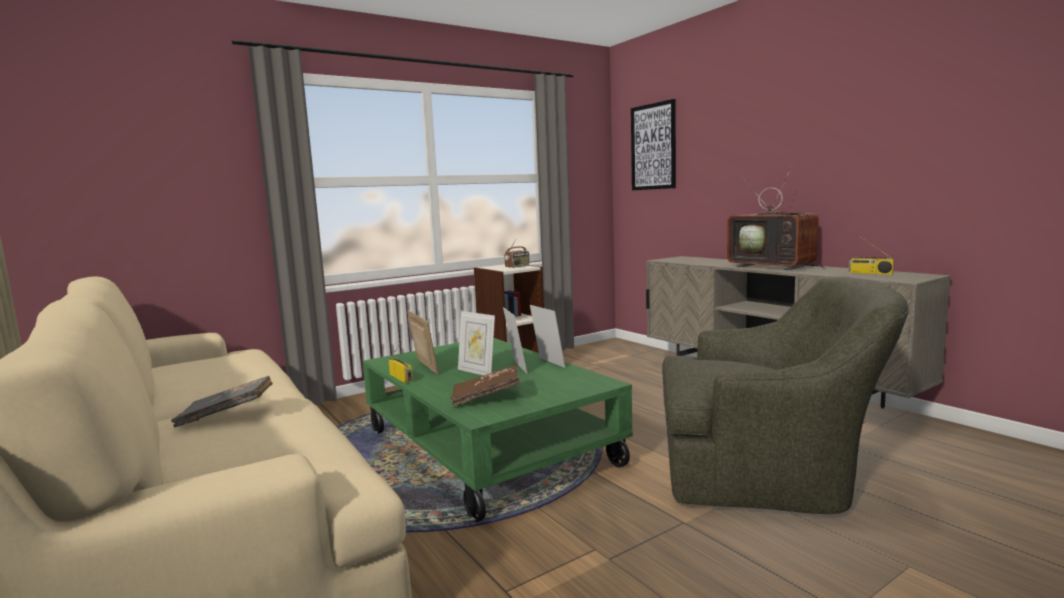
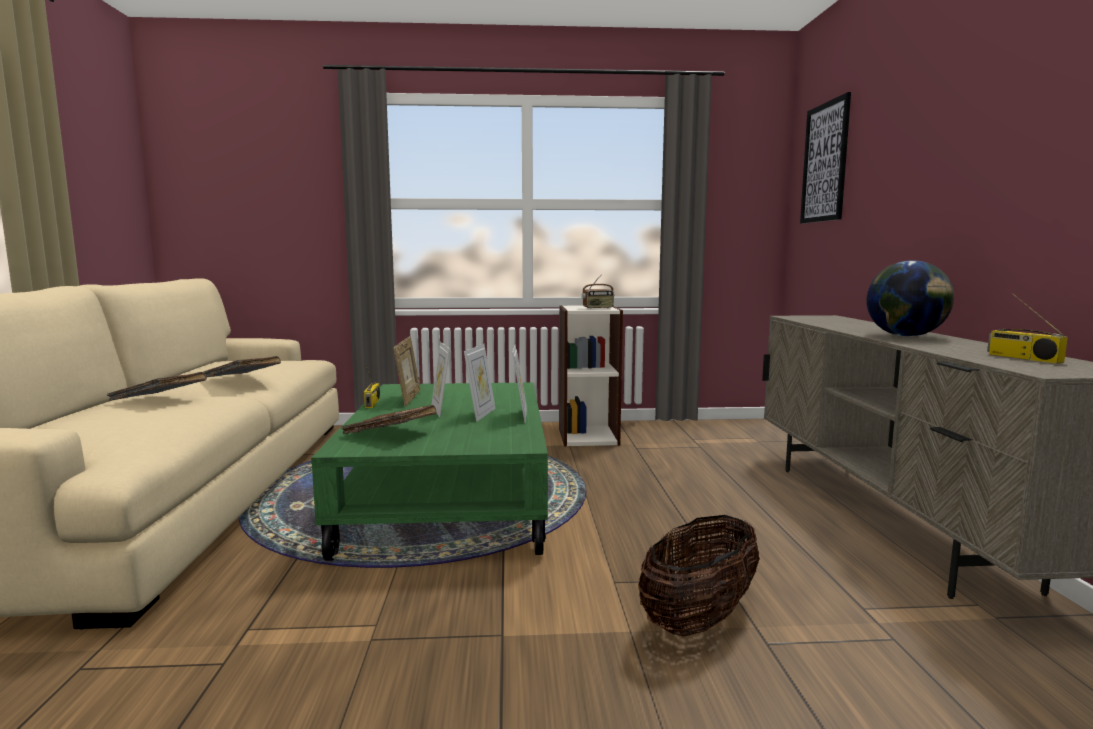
camera: 30 degrees right, 0 degrees up
green armchair [662,276,909,514] -> basket [638,515,760,636]
television [727,167,826,270] -> globe [866,260,954,337]
none -> grey book [203,356,281,377]

